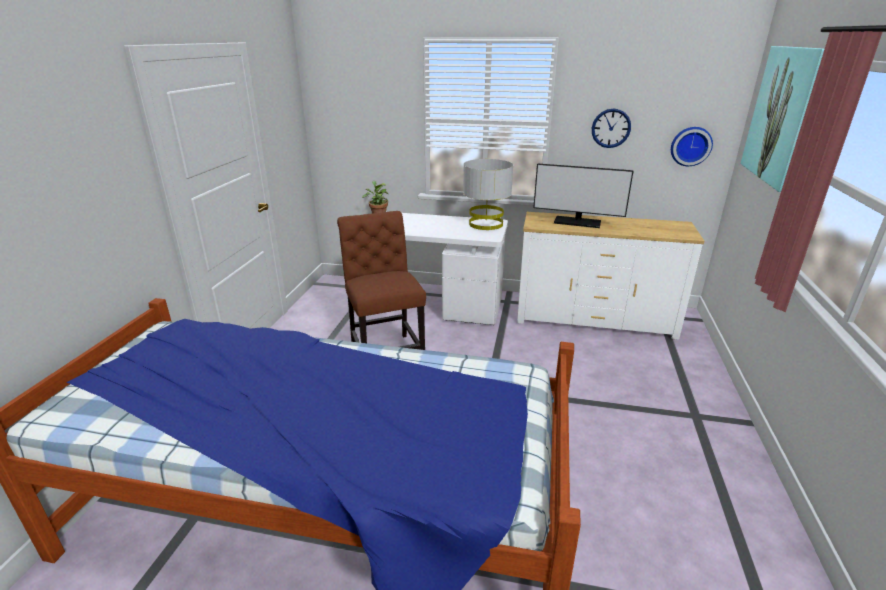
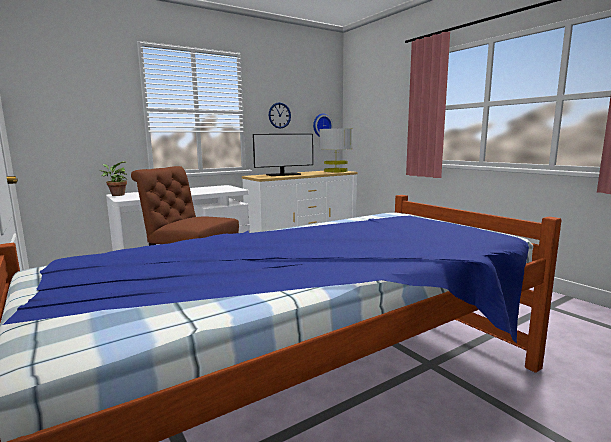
camera: 45 degrees left, 15 degrees down
grey table lamp [463,159,513,230] -> grey table lamp moved to [319,128,353,172]
picture [741,46,824,192] -> none

